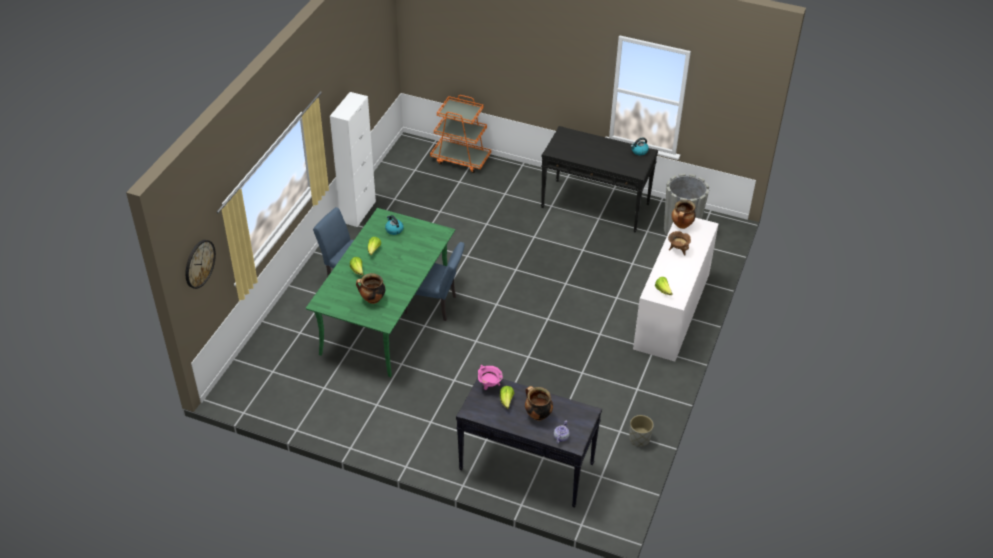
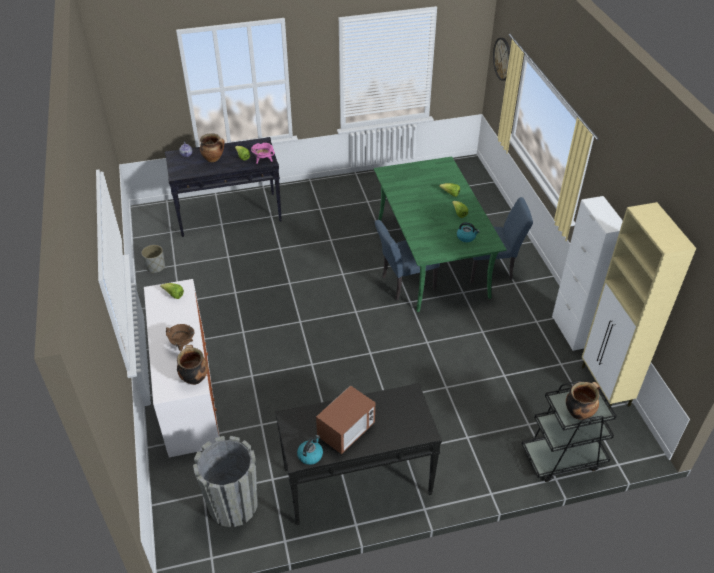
camera: 145 degrees right, 0 degrees up
cooking pot [356,273,385,304] -> cooking pot moved to [566,382,600,420]
orange cart [430,95,491,173] -> black cart [522,380,617,482]
none -> microwave [316,385,375,454]
none -> beige cabinet [582,202,696,408]

